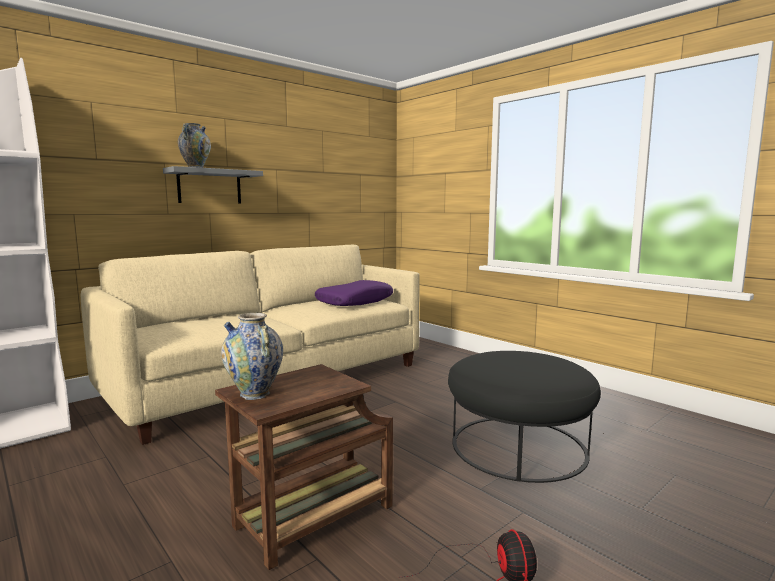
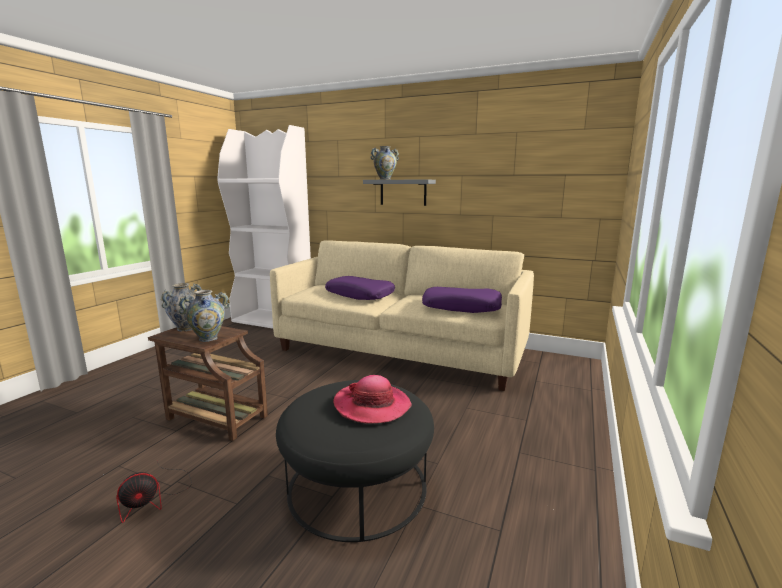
camera: 65 degrees right, 5 degrees up
none -> vase [178,290,230,342]
none -> purple pillow [325,276,395,300]
none -> hat [333,375,412,424]

